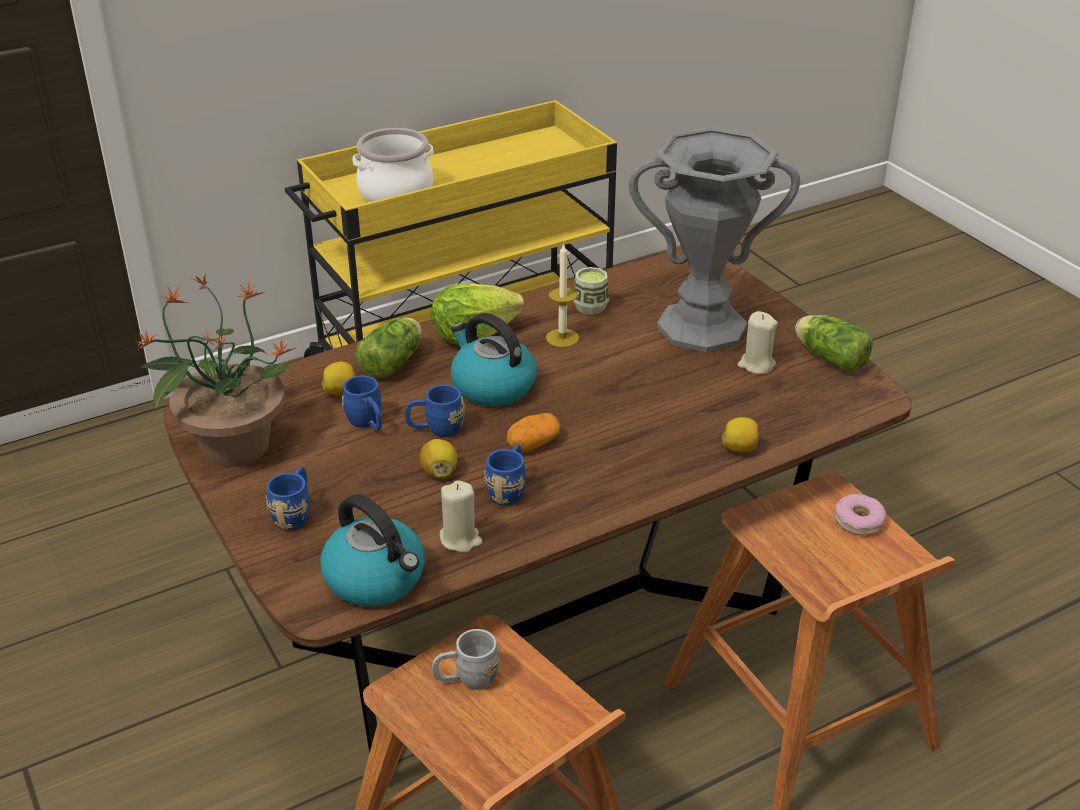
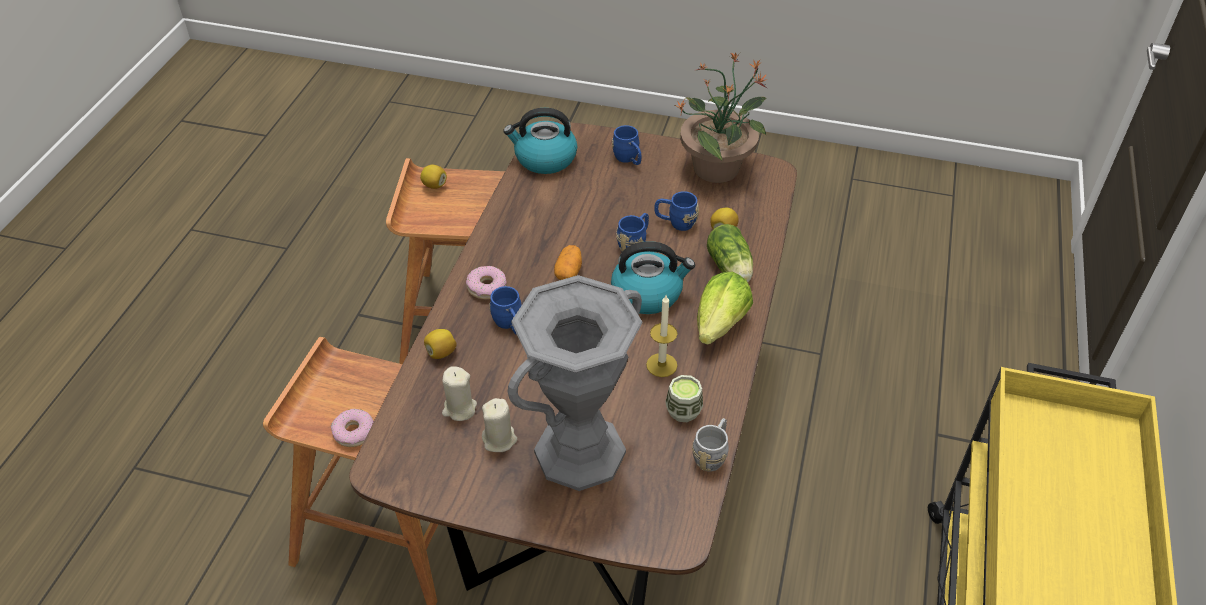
camera: 135 degrees right, 10 degrees up
cooking pot [353,128,434,202] -> none
lemon [419,439,457,478] -> lemon moved to [420,165,447,189]
grey mug [432,629,500,690] -> grey mug moved to [692,418,729,472]
beige candle [439,480,483,553] -> beige candle moved to [442,366,477,421]
blue mug [484,444,526,506] -> blue mug moved to [489,286,522,335]
lettuce [795,315,873,372] -> none
none -> donut [466,266,507,300]

